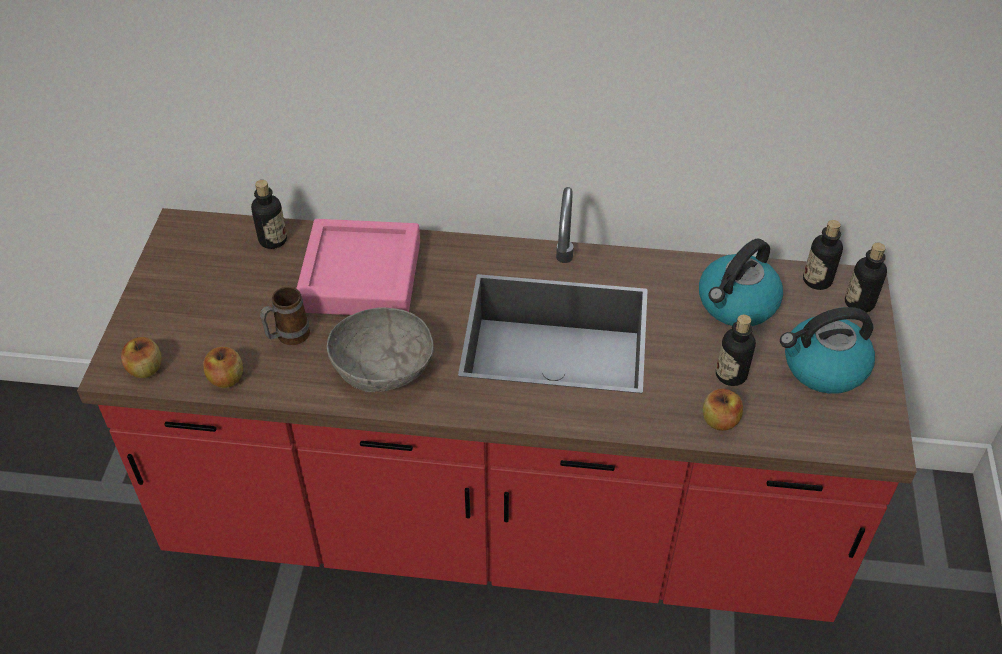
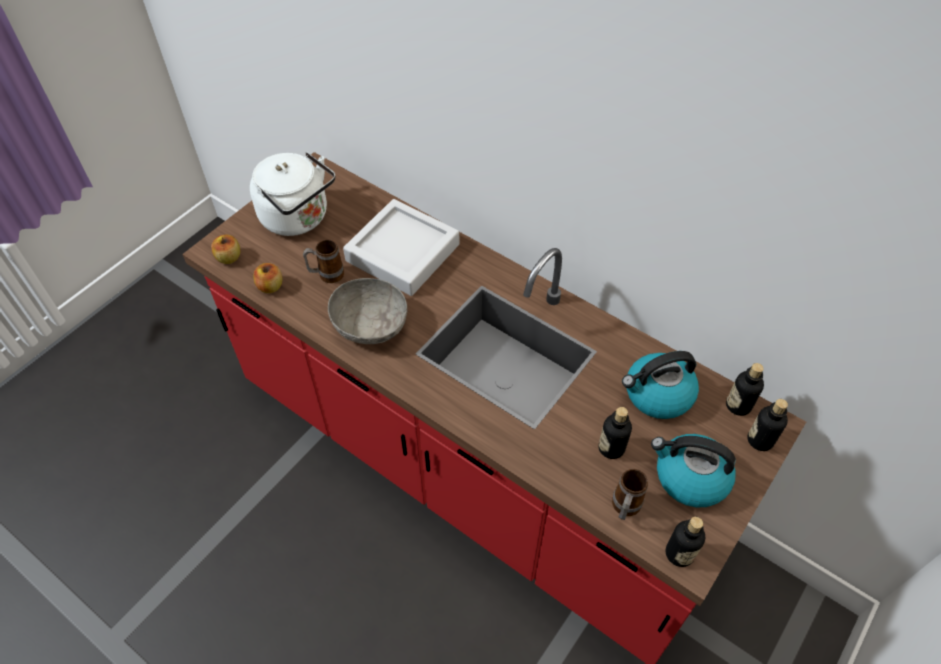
camera: 30 degrees right, 5 degrees up
bottle [251,180,287,249] -> bottle moved to [665,517,706,567]
pink tray [296,219,420,315] -> grey tray [343,199,459,296]
apple [703,389,743,431] -> none
none -> white kettle [250,152,335,236]
none -> mug [612,469,648,520]

